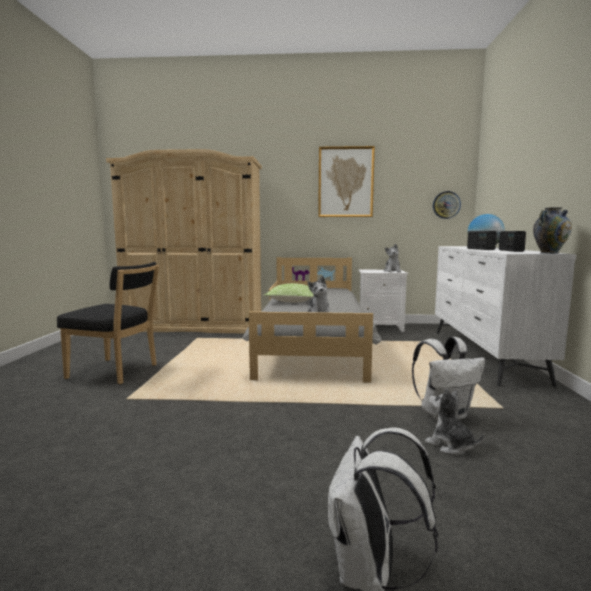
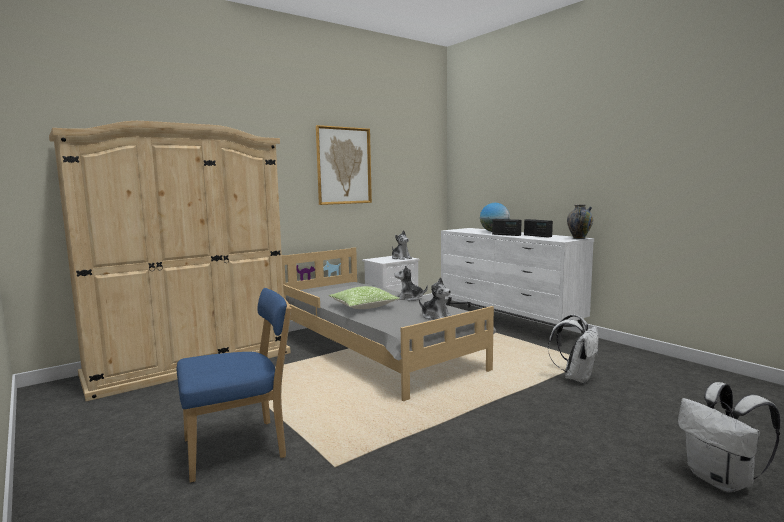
camera: 40 degrees left, 0 degrees up
black chair [57,262,159,384] -> blue chair [177,288,292,483]
plush toy [425,388,484,455] -> plush toy moved to [394,265,428,301]
wall clock [433,191,461,219] -> none

